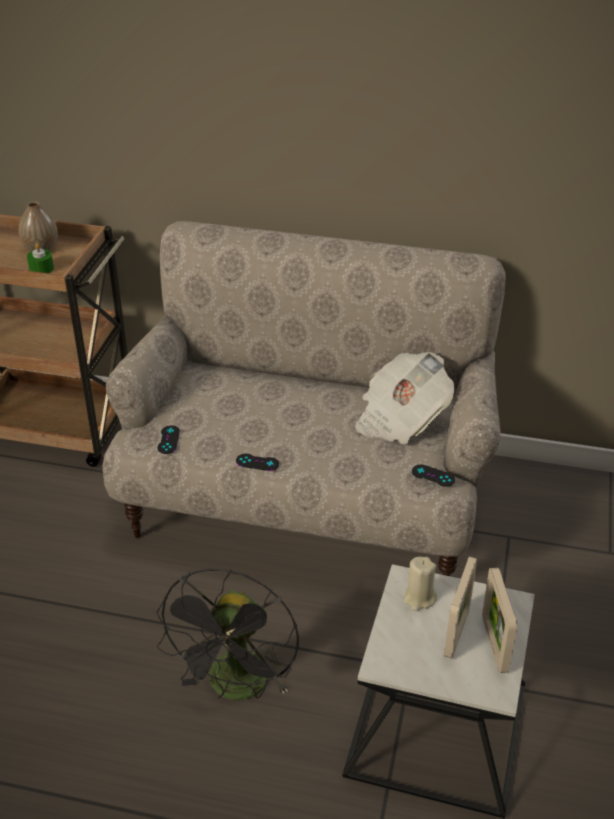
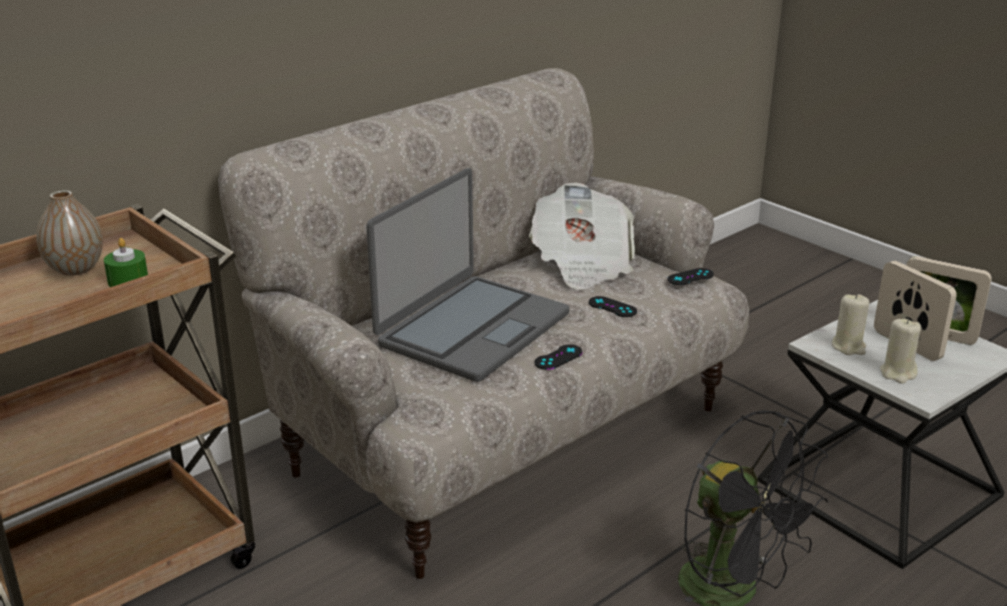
camera: 55 degrees left, 10 degrees down
black game controller [158,425,180,454] -> black game controller moved to [589,296,637,317]
none -> laptop [366,168,569,382]
none -> beige candle [880,319,921,384]

